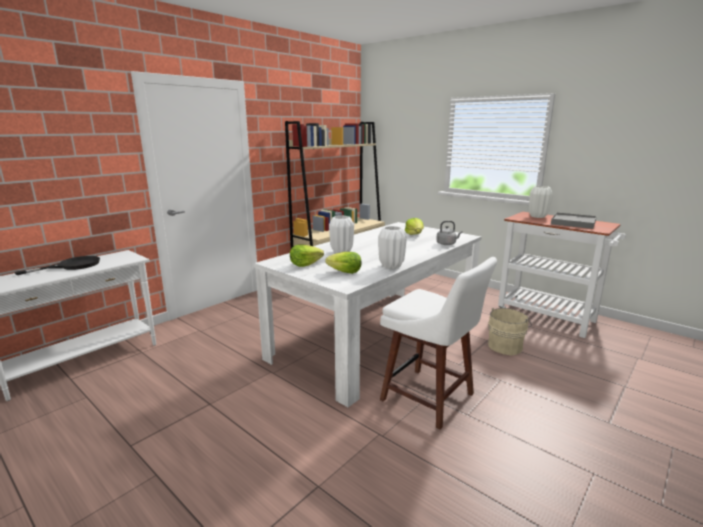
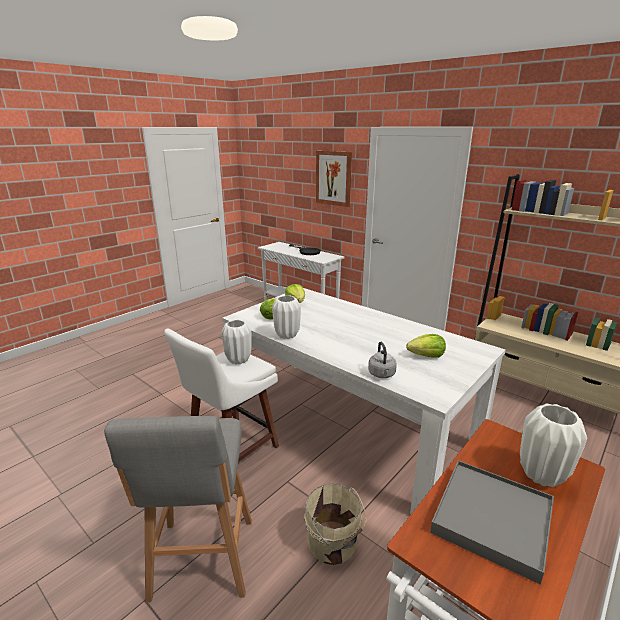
camera: 90 degrees right, 5 degrees up
white vase [329,216,354,253] -> white vase moved to [221,320,252,365]
none -> grey stool [104,416,252,603]
none -> picture [316,151,352,207]

